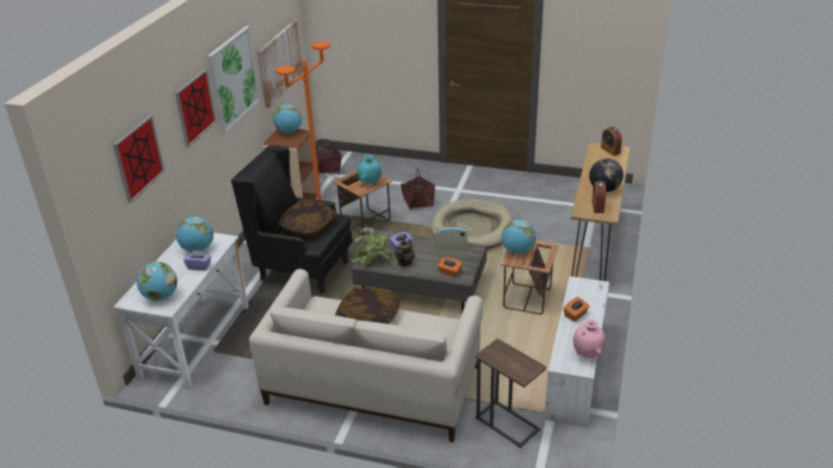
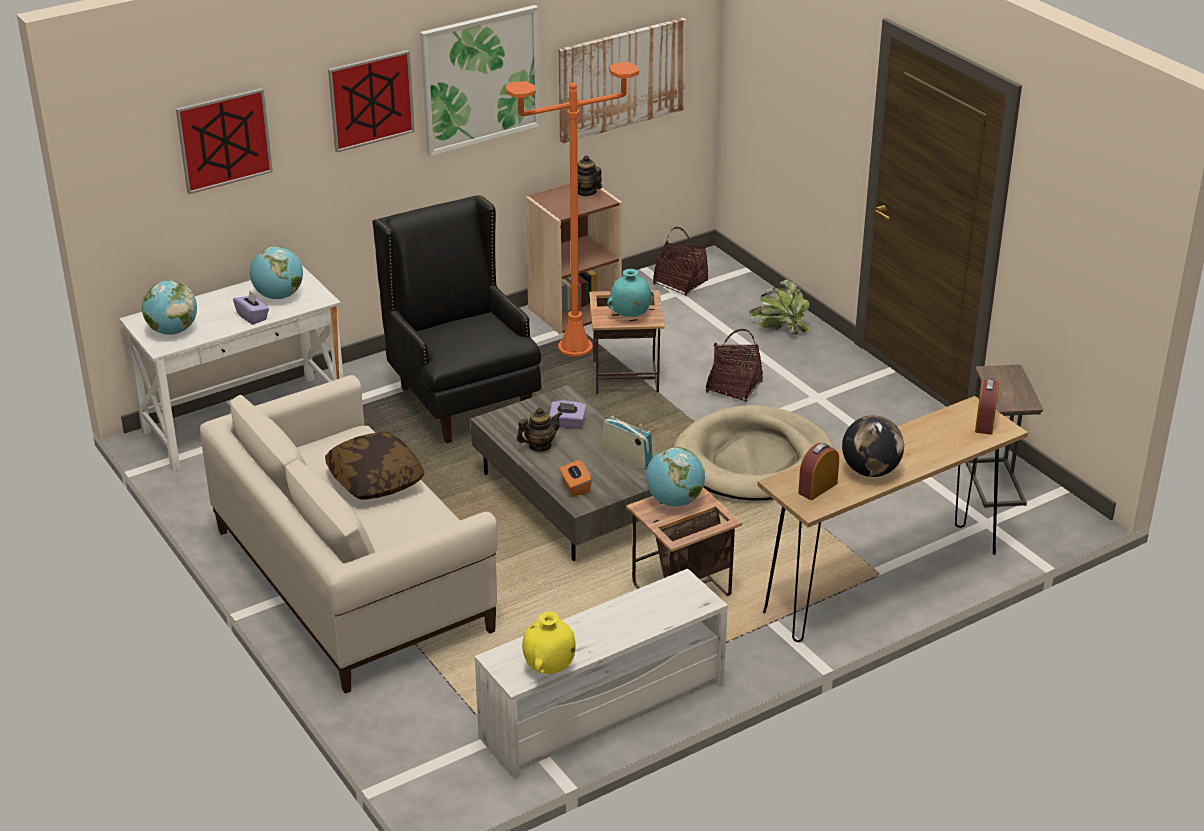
camera: 40 degrees right, 0 degrees up
globe [273,104,302,133] -> teapot [578,155,602,196]
pillow [278,200,336,236] -> none
potted plant [350,227,393,265] -> potted plant moved to [749,279,810,335]
brown side table [475,339,546,448] -> brown side table moved to [966,364,1043,508]
orange tissue box [563,297,589,322] -> none
pink vase [573,320,606,358] -> yellow vase [522,611,576,674]

